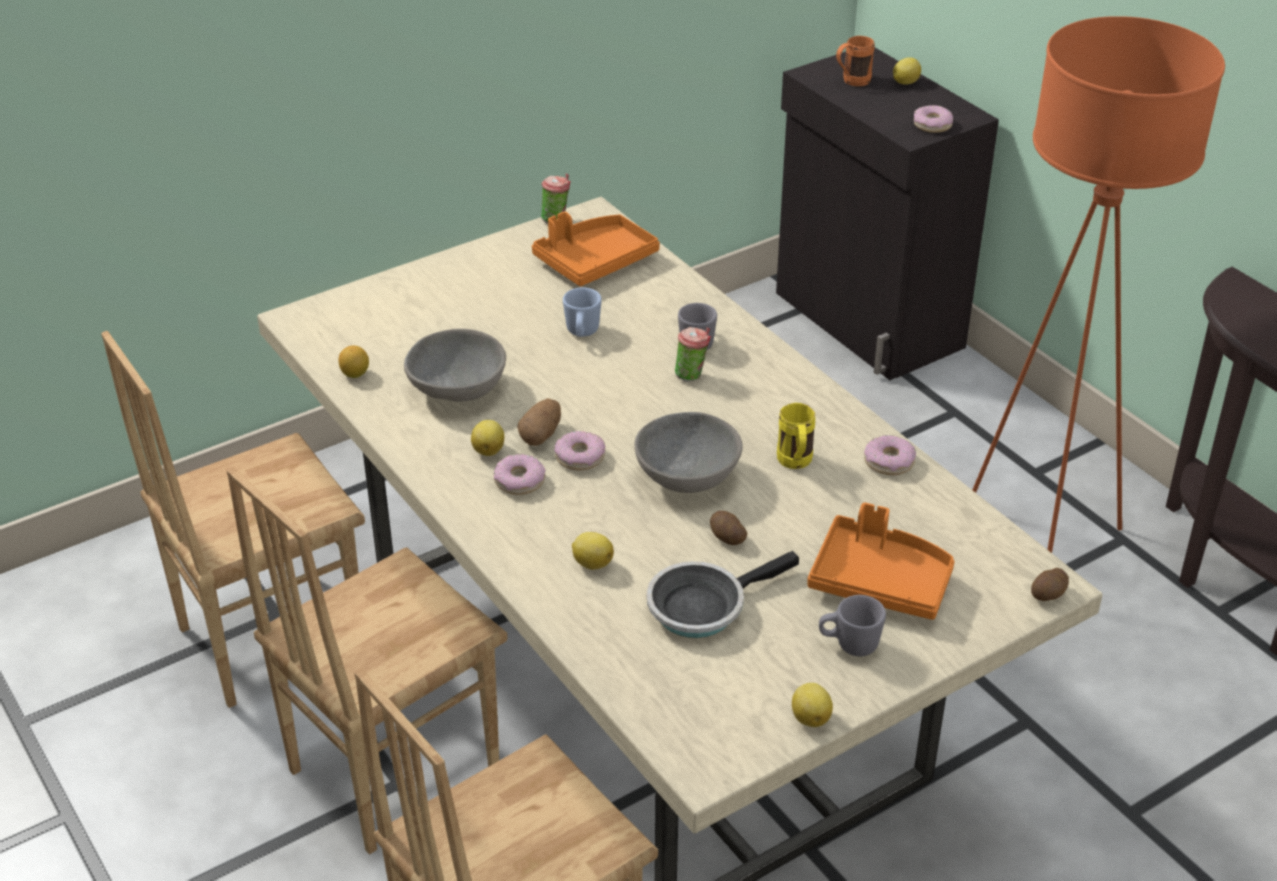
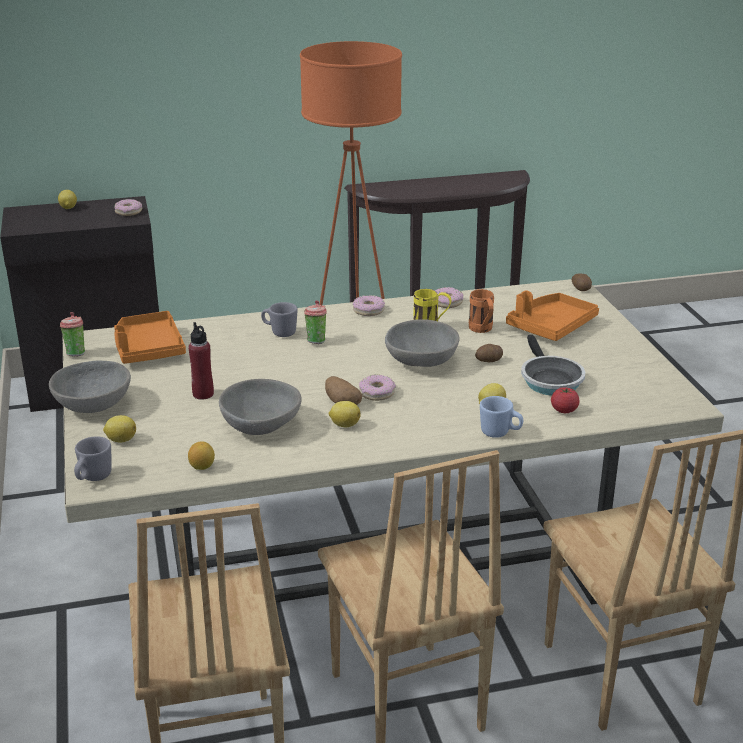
camera: 70 degrees left, 10 degrees down
donut [494,454,546,495] -> donut moved to [353,295,385,316]
blue mug [563,287,602,337] -> blue mug moved to [480,396,523,438]
lemon [792,683,833,727] -> lemon moved to [103,415,136,443]
grey mug [819,595,886,656] -> grey mug moved to [74,436,112,481]
orange mug [836,36,875,86] -> orange mug moved to [469,289,494,333]
none -> grey bowl [49,361,131,413]
none -> red bottle [189,322,214,399]
none -> tomato [551,387,580,413]

